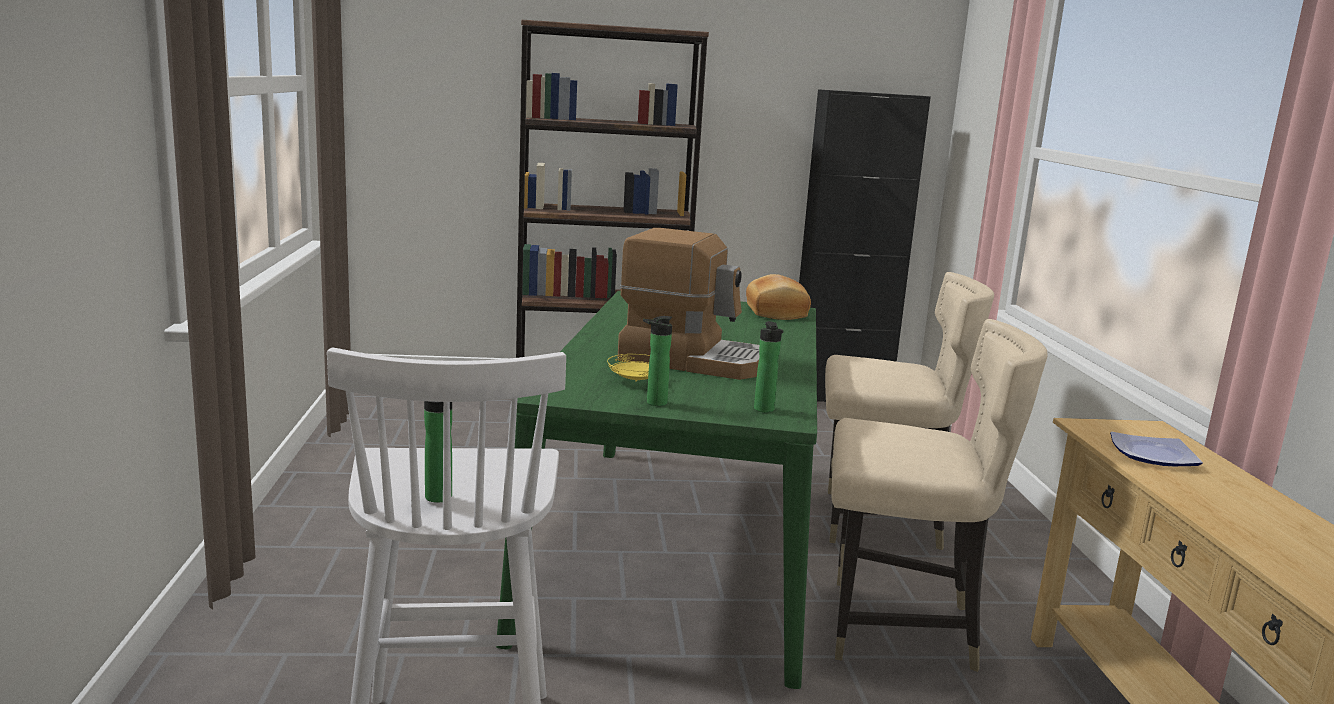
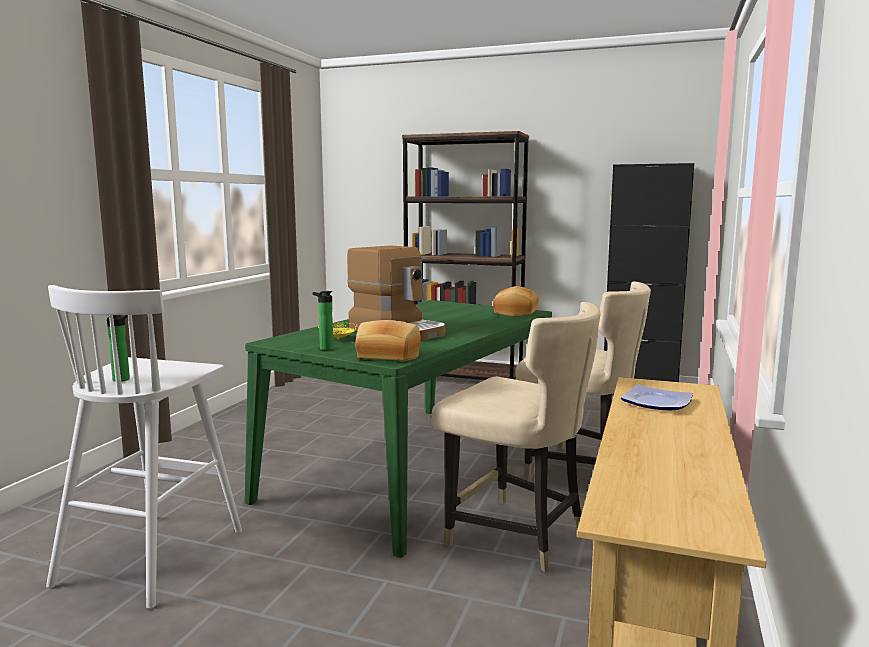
camera: 25 degrees right, 5 degrees down
bottle [754,321,784,413] -> bread [355,320,421,361]

